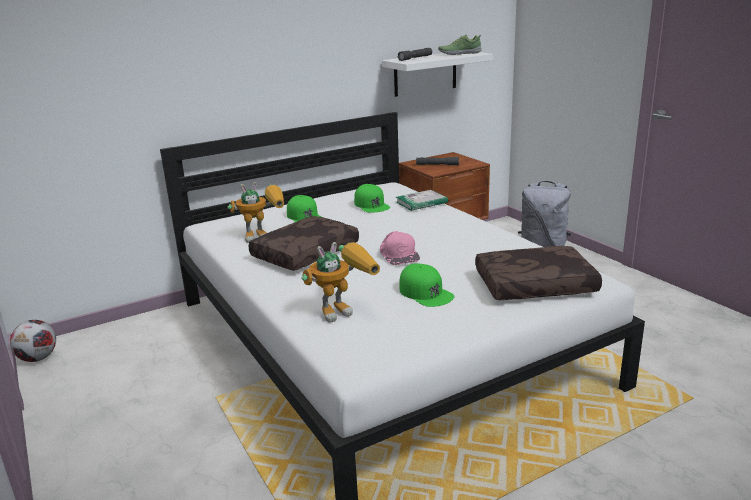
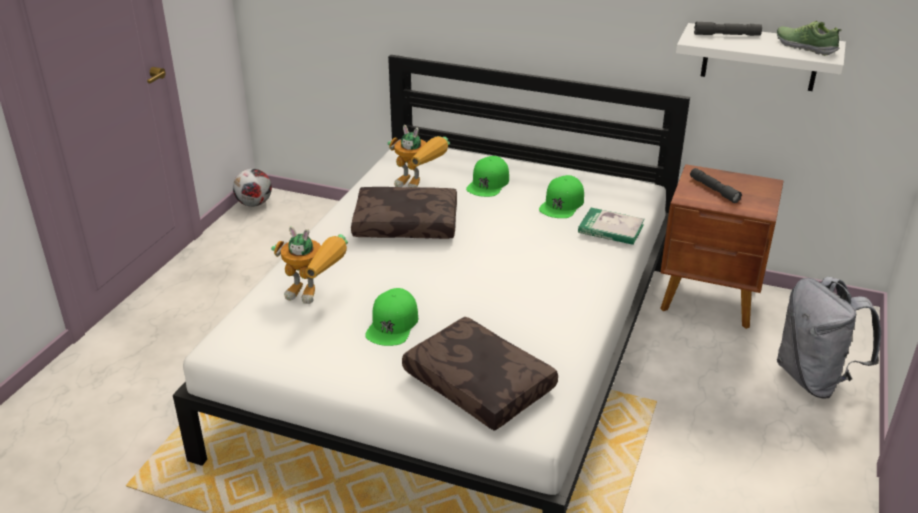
camera: 50 degrees right, 10 degrees up
pink cap [380,231,420,265] -> none

